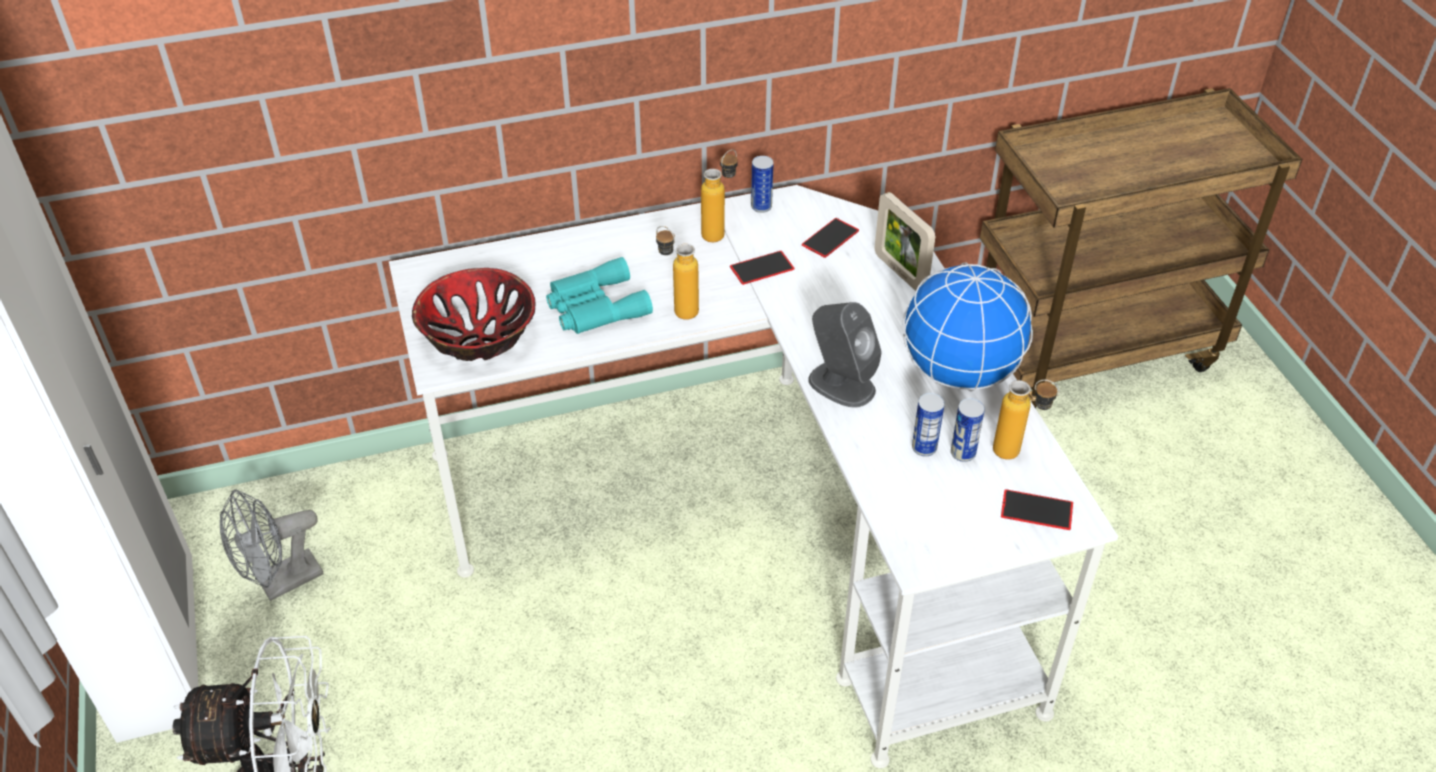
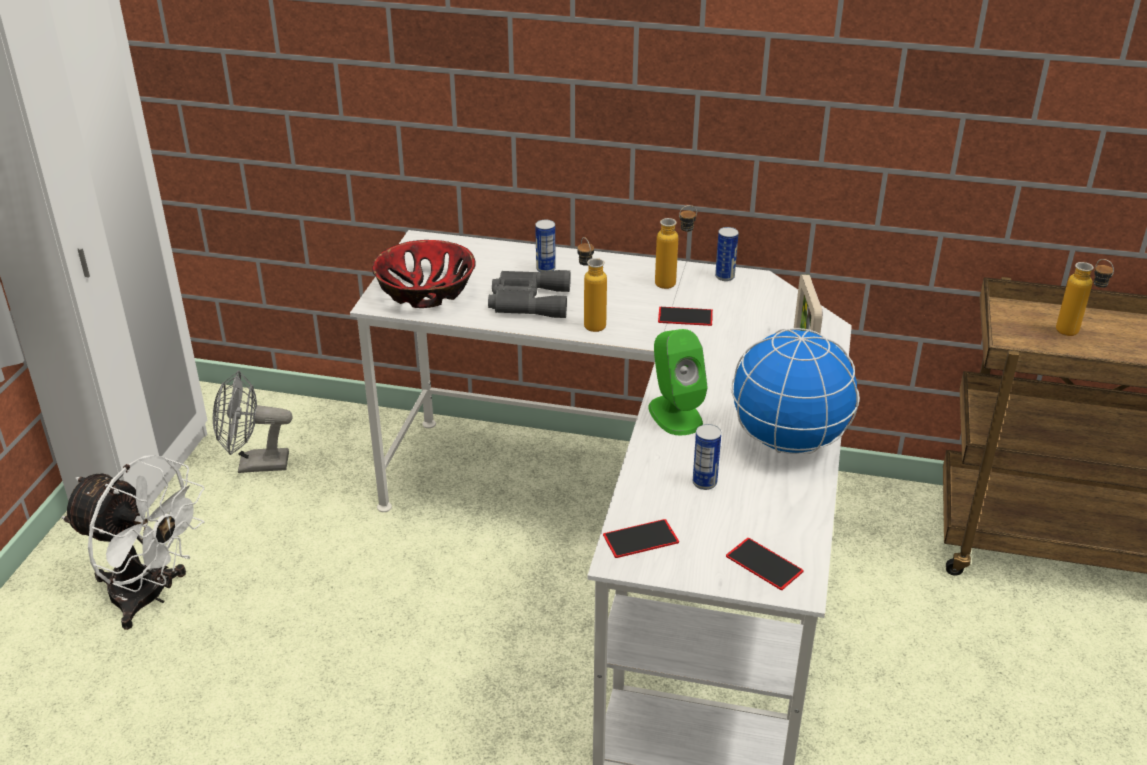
camera: 30 degrees right, 10 degrees down
turquoise binoculars [546,257,653,334] -> grey binoculars [488,270,571,318]
phone [802,218,859,258] -> phone moved to [603,519,679,558]
grey speaker [808,302,882,408] -> green speaker [649,329,708,436]
can [951,398,985,462] -> can moved to [535,220,556,272]
bottle [993,380,1059,459] -> bottle moved to [1056,259,1114,336]

